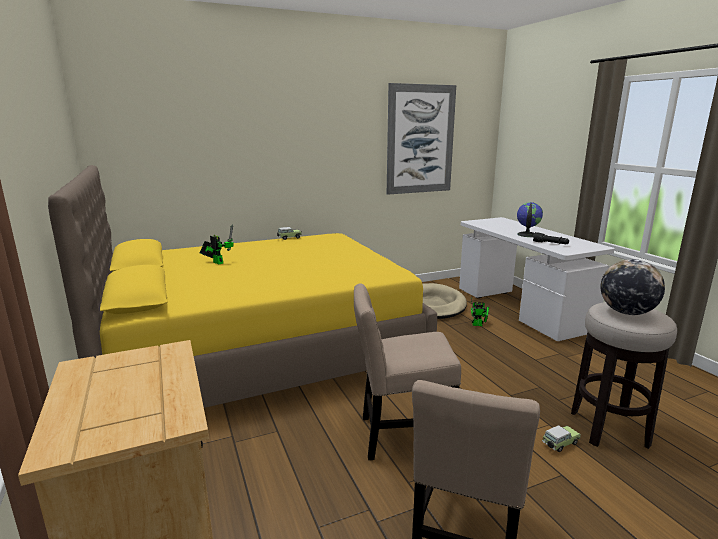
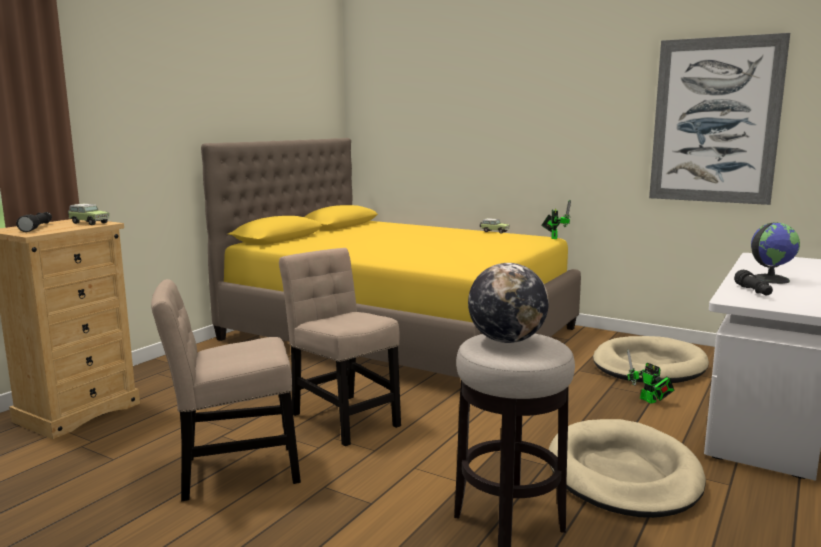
camera: 55 degrees right, 5 degrees down
toy robot [200,225,234,265] -> toy robot moved to [541,200,571,239]
toy car [542,425,581,452] -> toy car moved to [68,204,110,225]
none -> black flashlight [16,212,52,232]
none -> beige dog bed [549,419,706,518]

